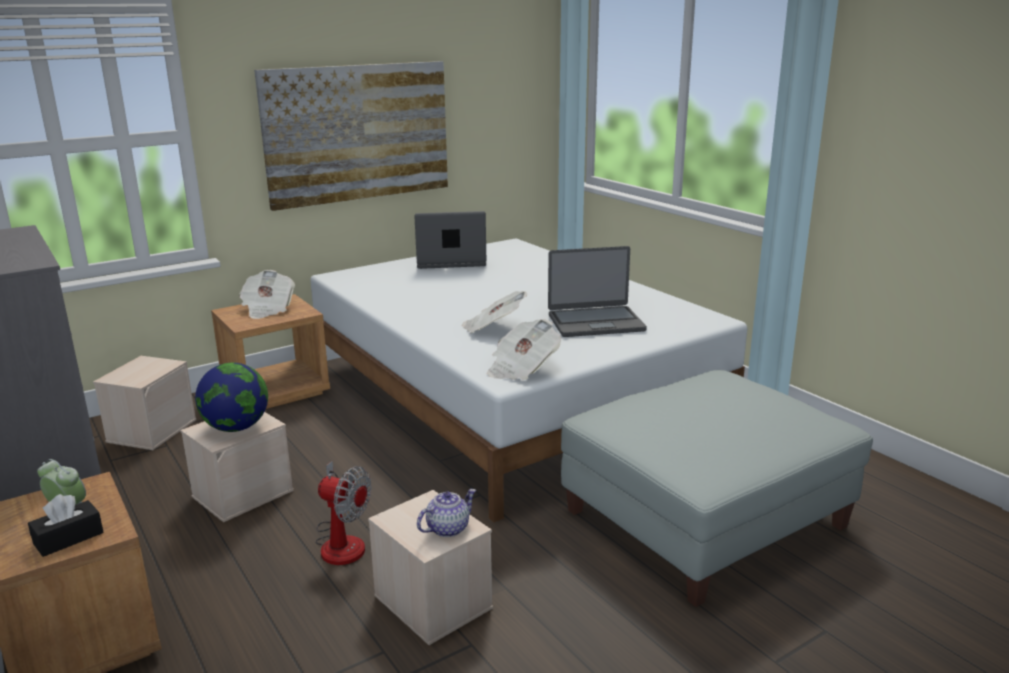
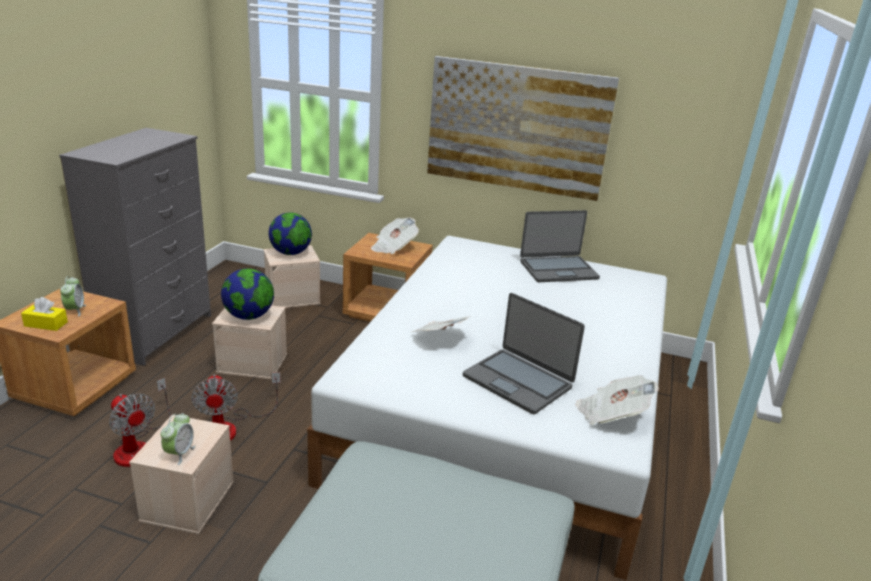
camera: 50 degrees right, 5 degrees up
black tissue box [28,494,103,557] -> yellow tissue box [21,297,68,331]
laptop [414,211,486,269] -> laptop turned 120 degrees clockwise [520,210,600,282]
teapot [417,489,476,537] -> alarm clock [161,413,196,465]
newspaper [487,319,561,380] -> newspaper moved to [575,375,659,425]
none -> fan [109,378,171,467]
none -> globe [269,212,312,255]

